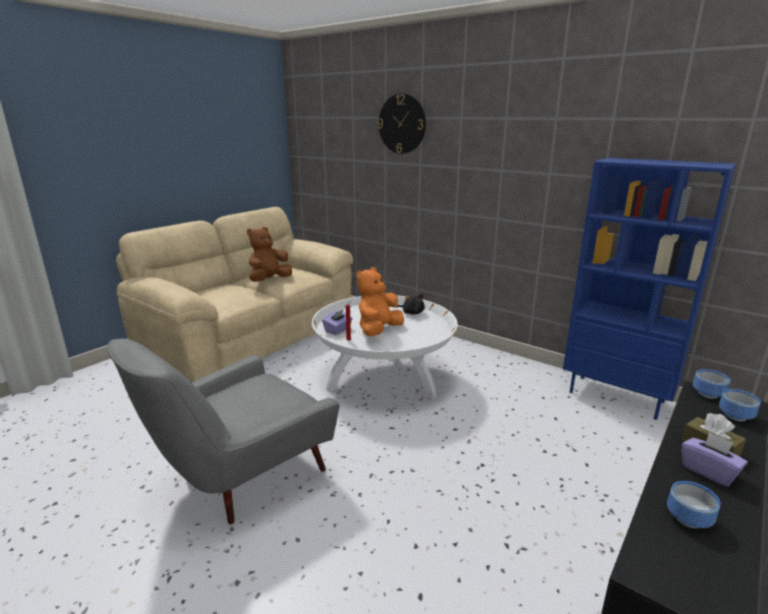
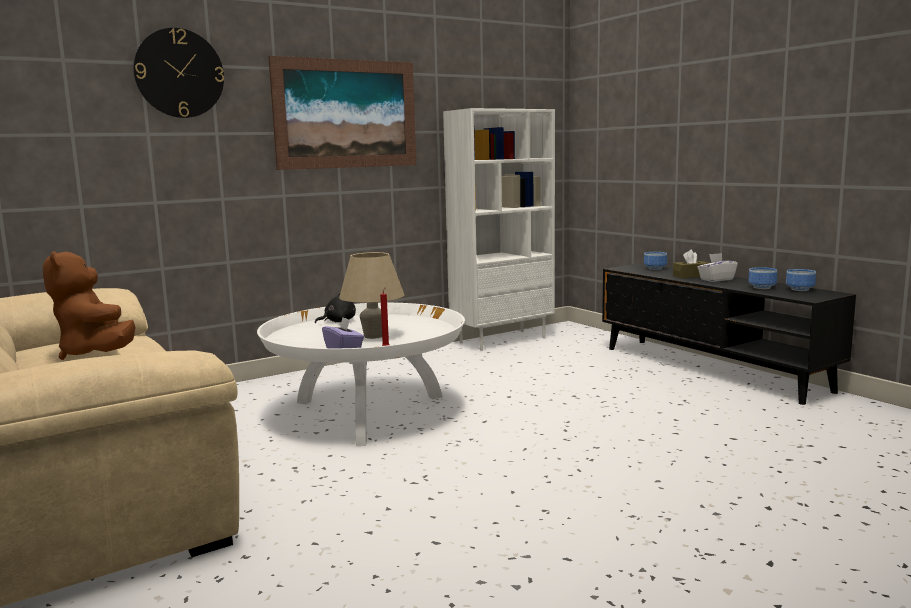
camera: 70 degrees left, 10 degrees down
grey armchair [107,339,340,524] -> none
orange plush toy [357,267,404,336] -> beige table lamp [339,252,404,339]
blue bookcase [563,158,736,420] -> white bookcase [443,108,555,351]
purple tissue box [682,432,748,487] -> white tissue box [697,253,737,282]
bowl [693,369,730,399] -> bowl moved to [786,269,816,291]
none -> picture [268,56,416,170]

